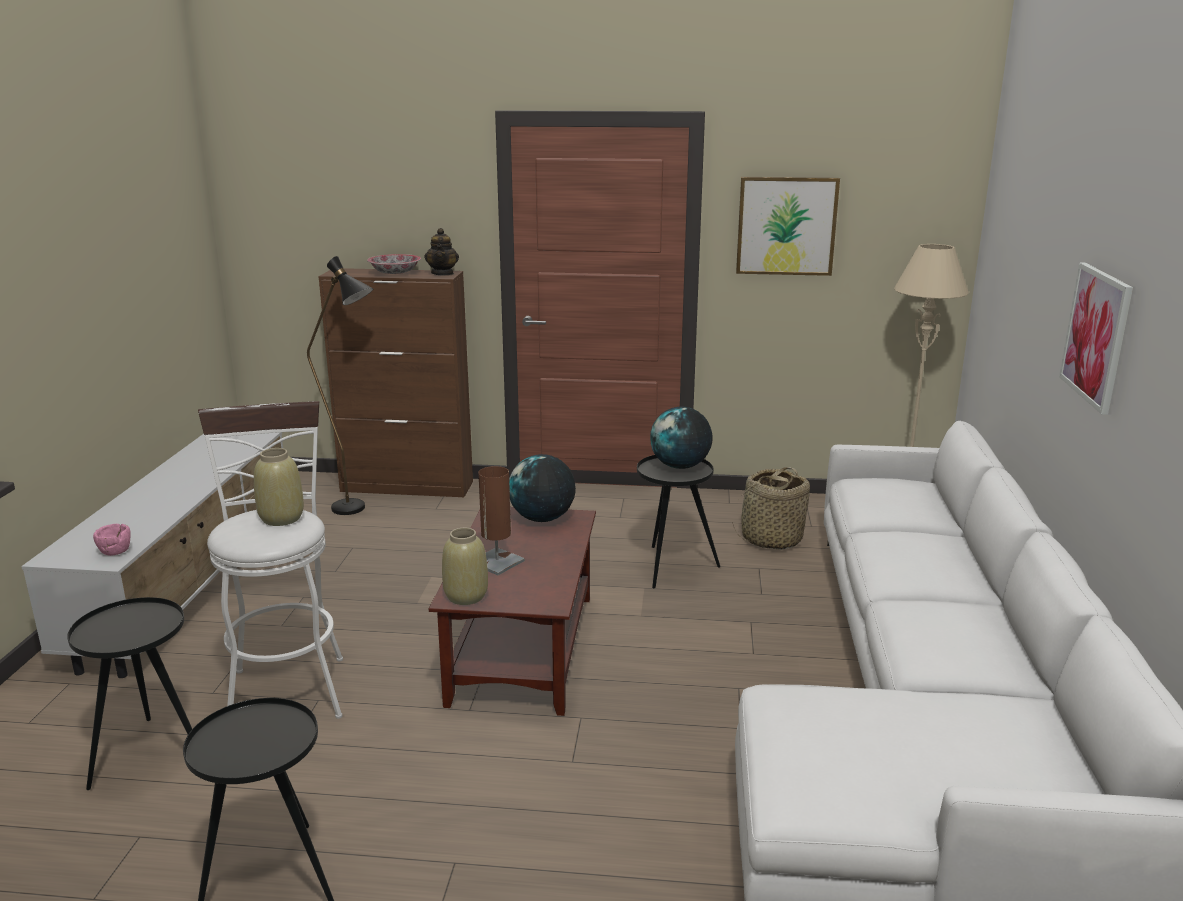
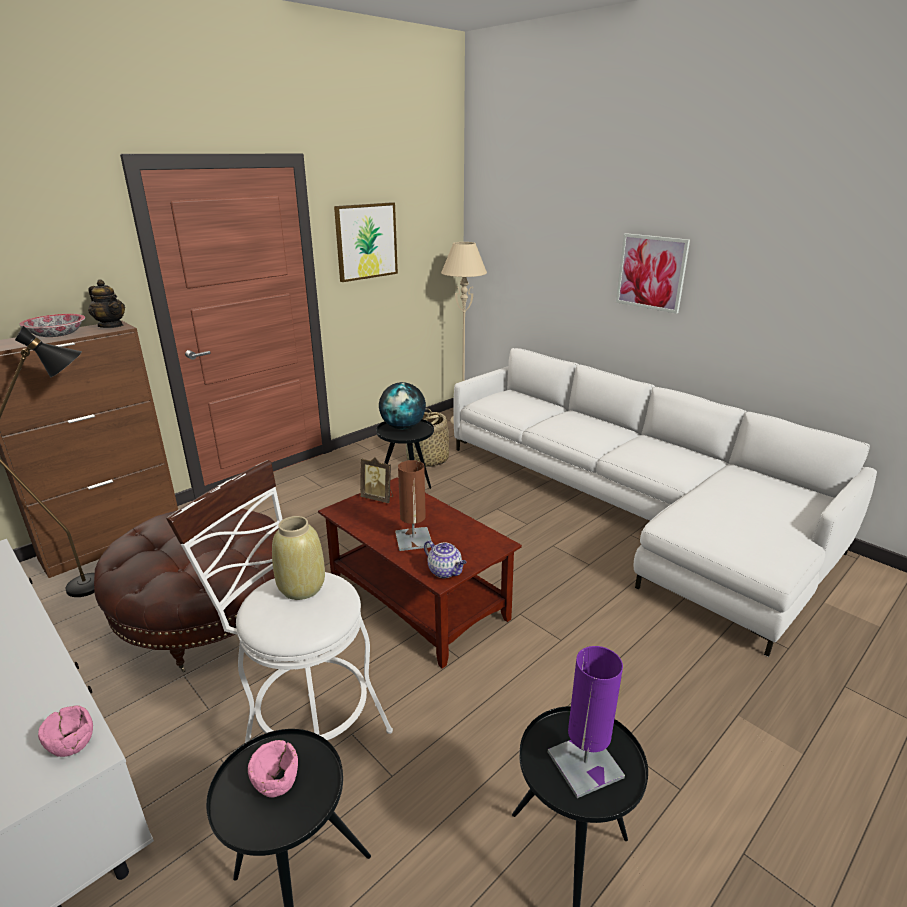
camera: 50 degrees left, 5 degrees up
beige vase [442,528,488,605] -> teapot [424,540,466,578]
globe [509,454,576,522] -> picture frame [360,457,393,503]
none -> brown ottoman [94,508,279,672]
none -> pink bowl [248,740,298,797]
none -> purple table lamp [548,646,625,798]

